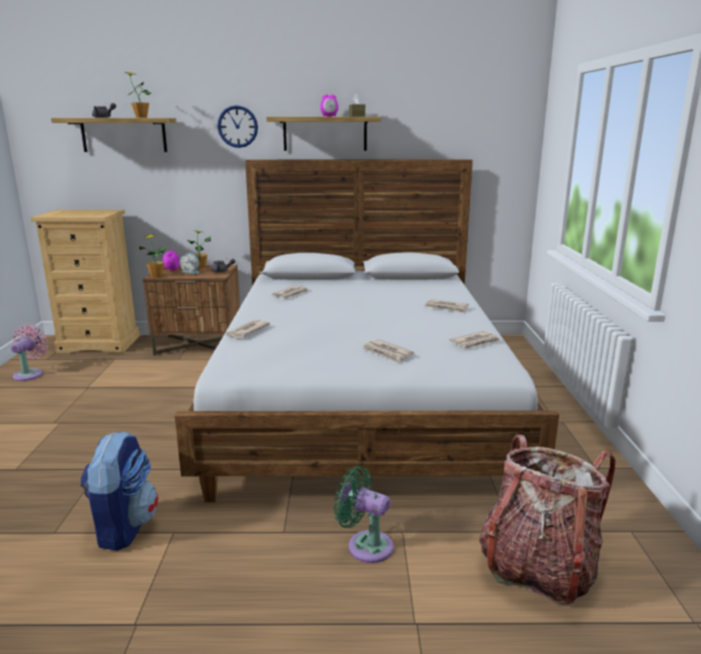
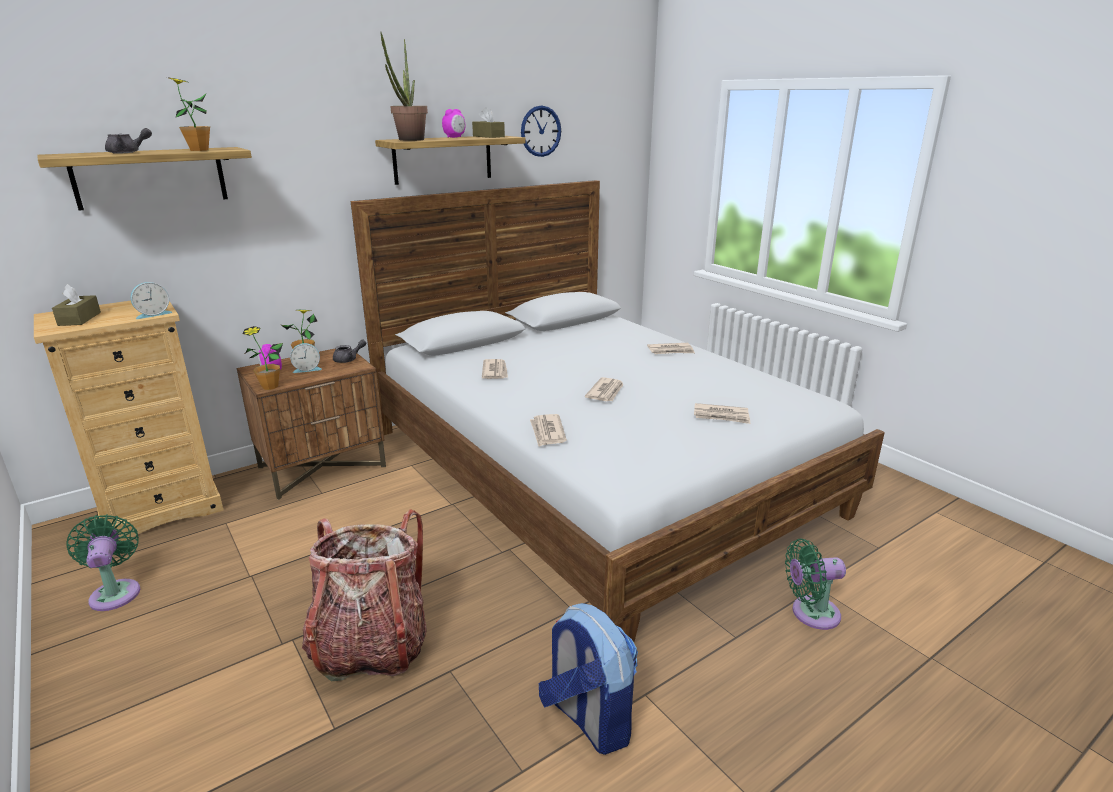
camera: 35 degrees left, 5 degrees up
pink fan [11,324,48,381] -> green fan [67,514,140,611]
wall clock [217,105,258,148] -> wall clock moved to [521,106,561,157]
newspaper [449,331,500,349] -> newspaper moved to [585,377,624,401]
backpack [479,434,616,605] -> backpack moved to [302,509,427,681]
none -> brown tissue box [52,284,101,326]
none -> alarm clock [131,282,173,319]
none -> potted plant [381,33,428,141]

